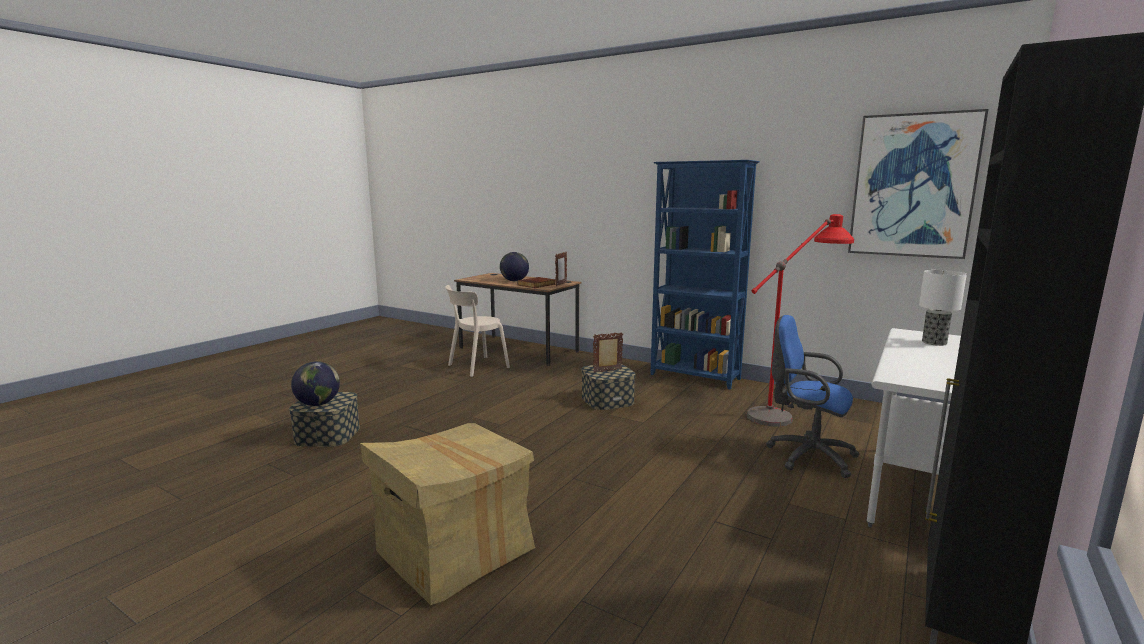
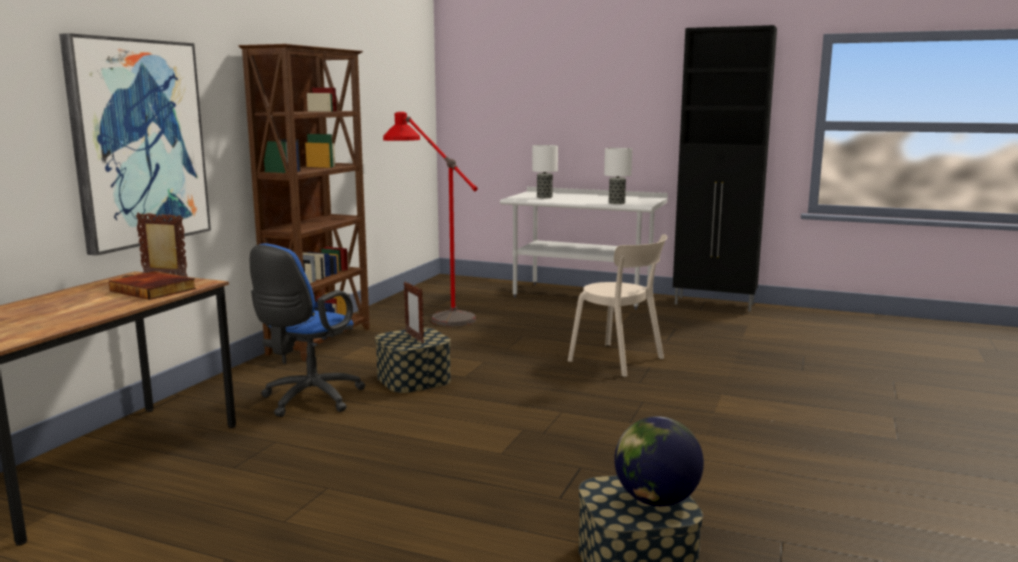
camera: 100 degrees left, 0 degrees up
cardboard box [360,423,535,605] -> none
beige chair [445,285,510,377] -> beige chair moved to [568,234,667,377]
globe [500,252,529,281] -> none
blue bookcase [650,160,760,389] -> brown bookcase [239,44,370,361]
blue office chair [766,315,860,478] -> blue office chair moved to [250,243,366,417]
picture [848,109,989,259] -> picture moved to [59,33,211,256]
none -> table lamp [604,148,632,204]

